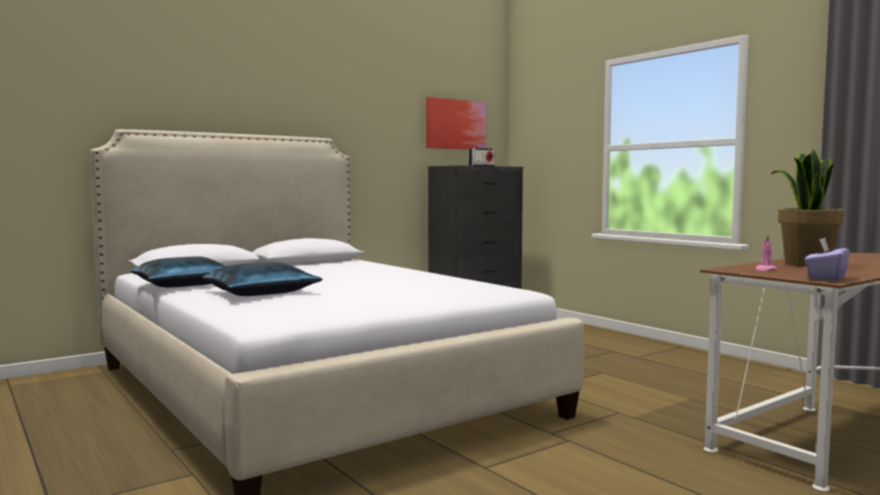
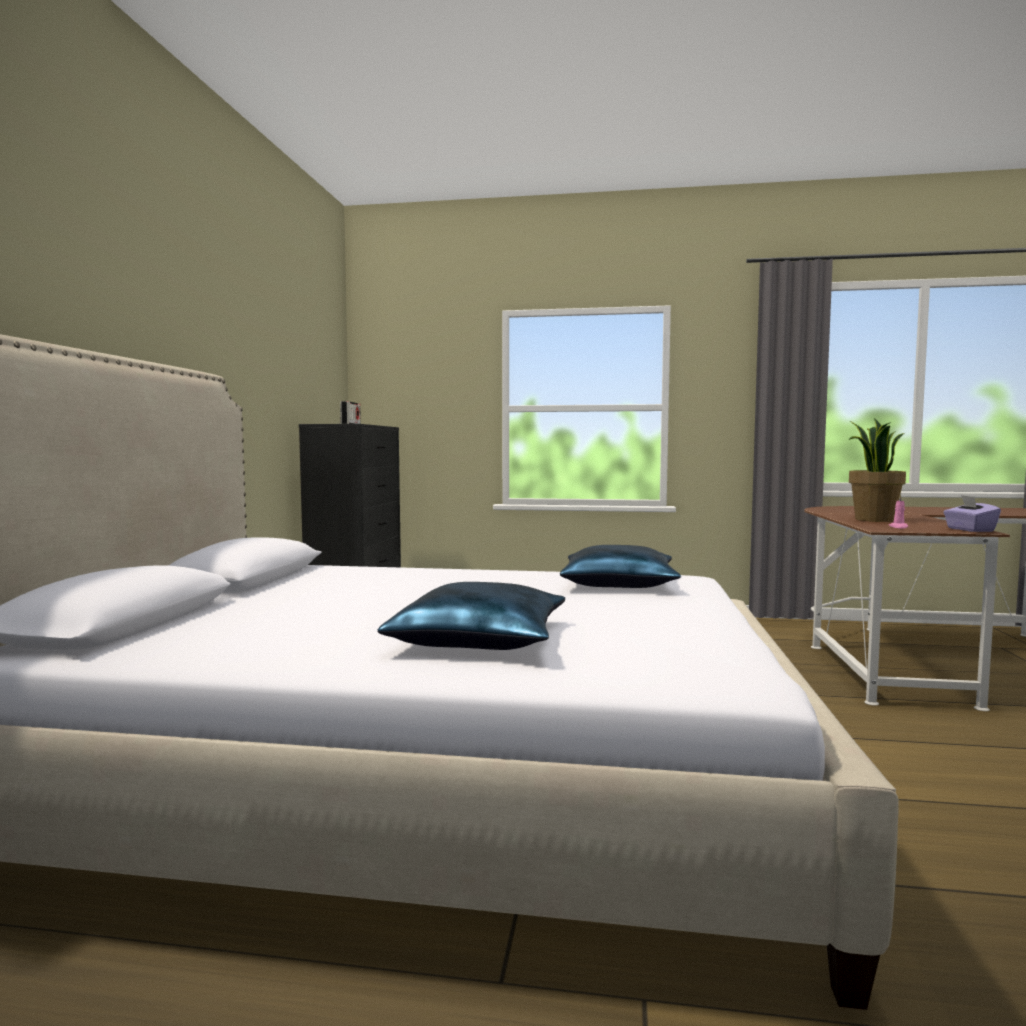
camera: 45 degrees left, 0 degrees up
blue pillow [131,256,225,287] -> blue pillow moved to [560,545,681,588]
picture [426,97,486,150] -> none

